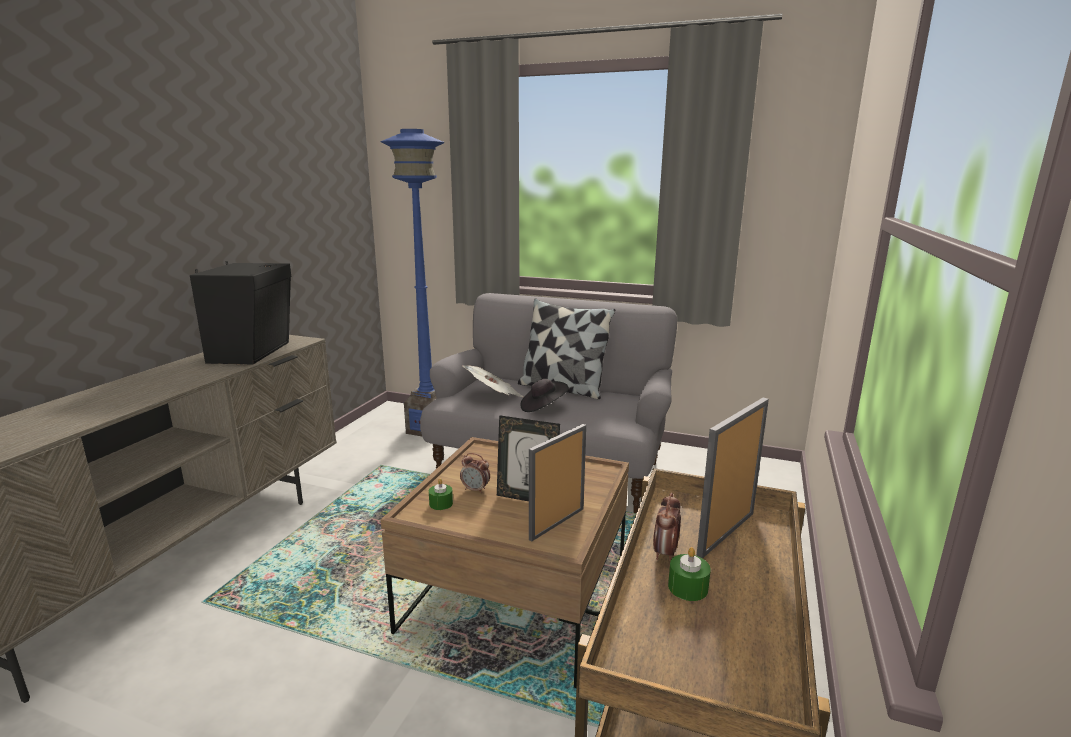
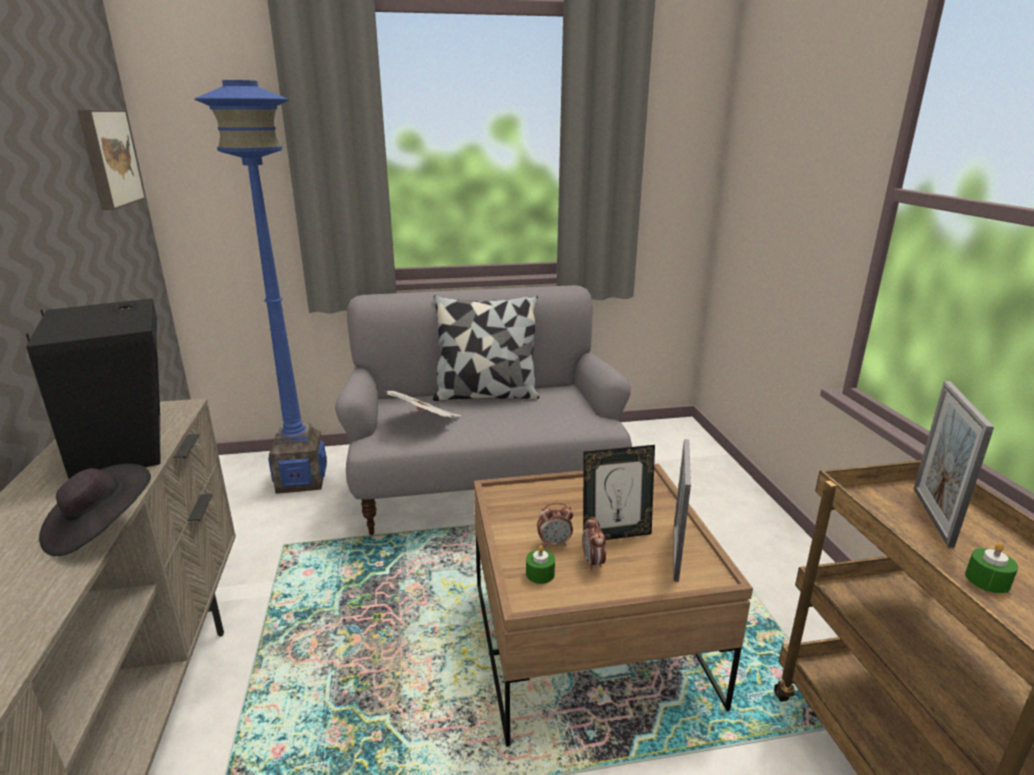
camera: 30 degrees left, 5 degrees up
black hat [520,379,569,412] -> black hat moved to [39,464,151,556]
alarm clock [653,493,681,561] -> alarm clock moved to [582,517,606,570]
none -> picture [77,110,146,210]

